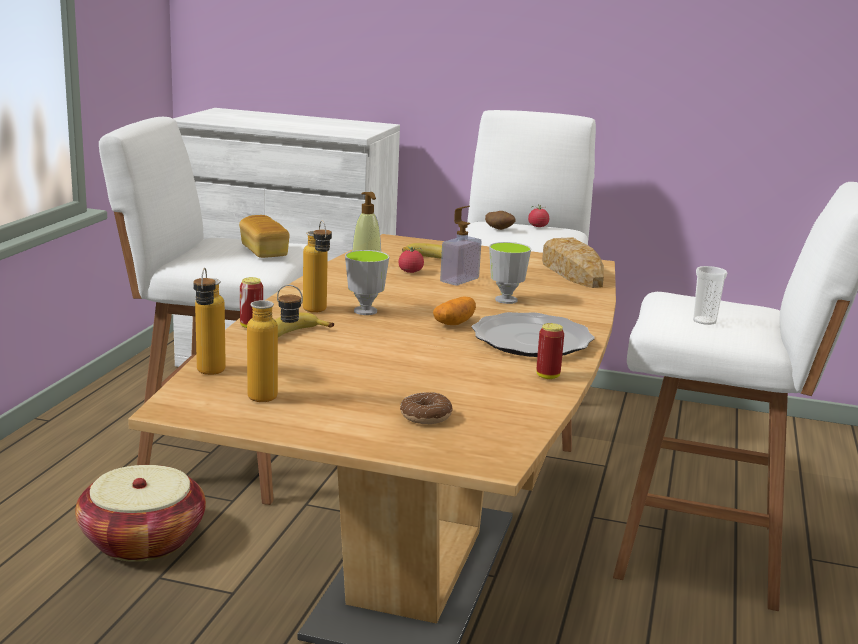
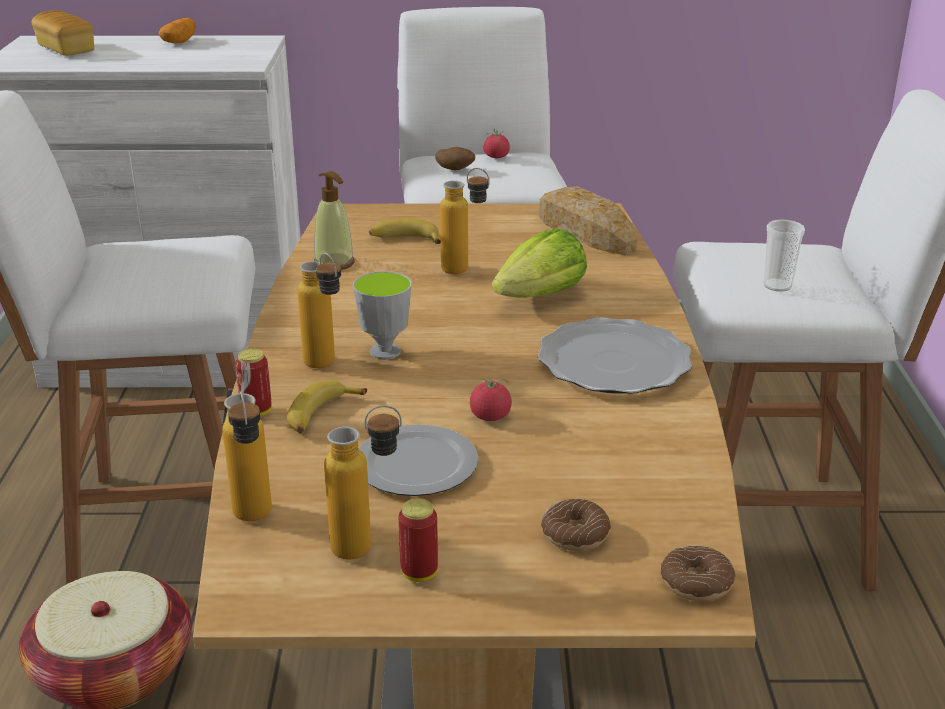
camera: 15 degrees left, 10 degrees up
bread [239,215,290,258] -> bread moved to [32,10,94,56]
tomato [399,246,424,273] -> tomato moved to [470,378,512,421]
potato [433,296,476,325] -> potato moved to [159,18,196,43]
soap dispenser [440,206,481,286] -> bottle [440,168,490,274]
cup [489,242,531,304] -> lettuce [492,229,587,298]
can [536,323,564,379] -> can moved to [398,498,438,582]
none -> plate [358,424,479,496]
none -> donut [661,545,736,601]

